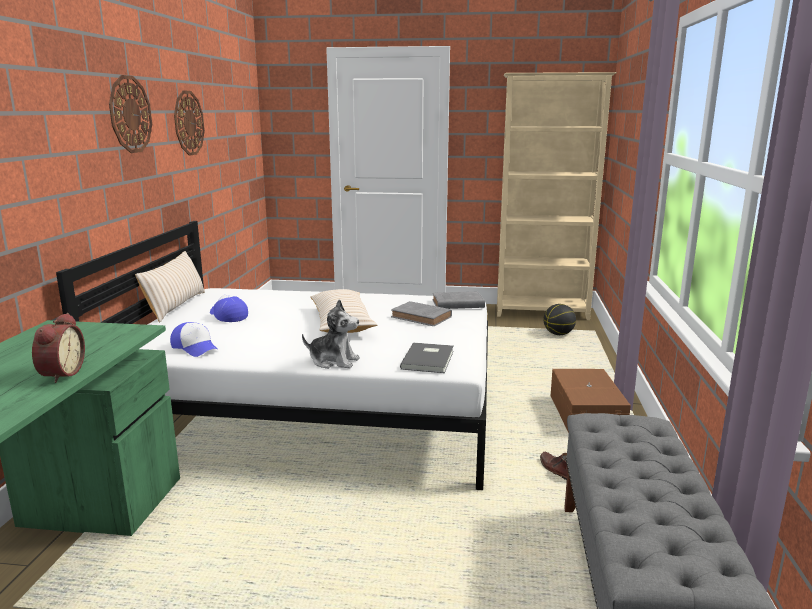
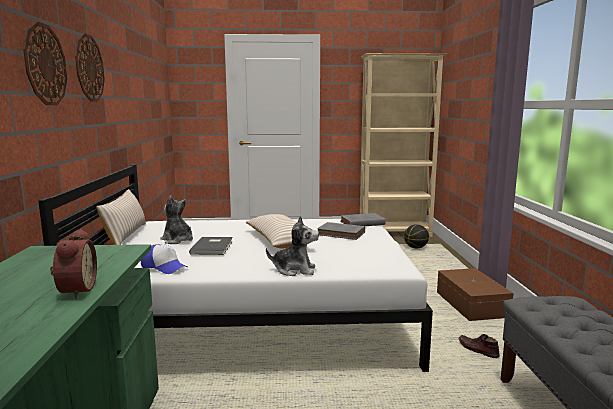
camera: 10 degrees left, 5 degrees down
wall clock [174,90,205,156] -> wall clock moved to [23,21,67,105]
cap [210,295,248,322] -> plush toy [160,195,193,244]
grey book [400,343,454,373] -> grey book moved to [189,237,233,255]

